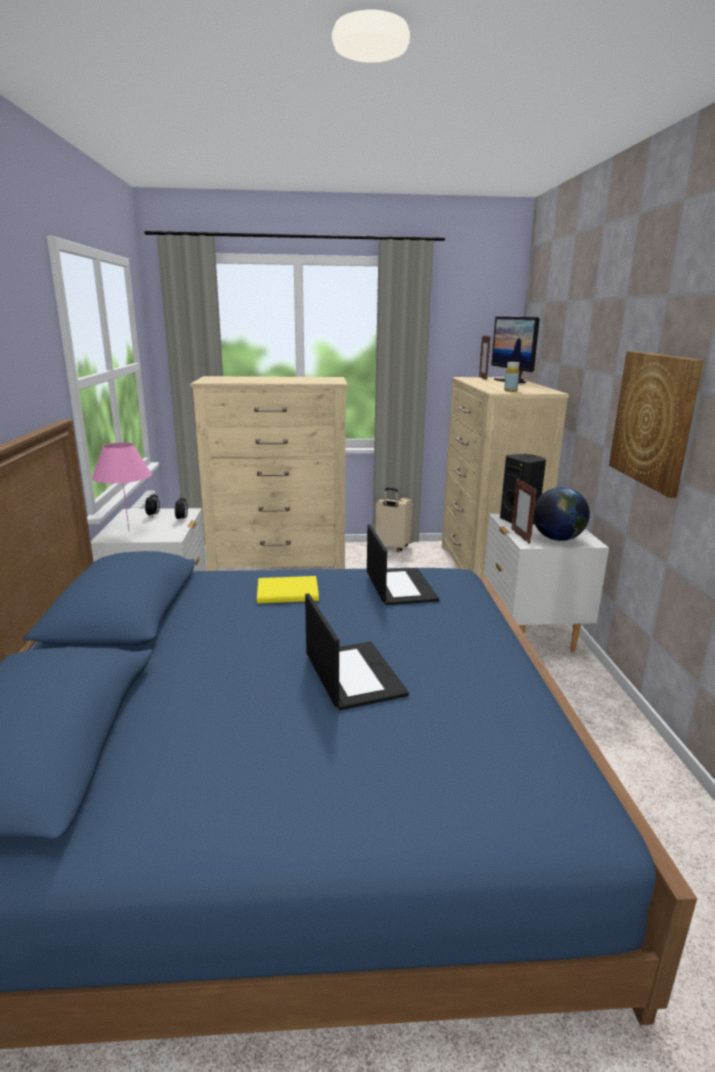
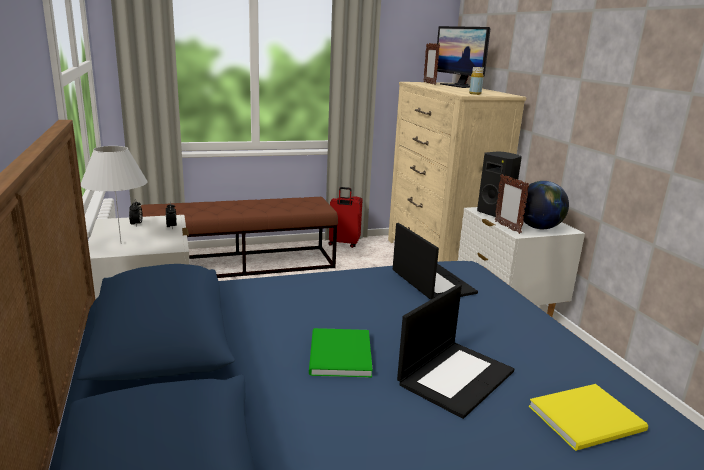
camera: 15 degrees left, 0 degrees up
pink table lamp [92,442,152,532] -> white table lamp [81,146,148,243]
beige dresser [190,376,348,571] -> brown bench [140,197,338,278]
yellow book [257,576,319,604] -> yellow book moved to [529,384,648,451]
laptop [305,593,409,710] -> laptop turned 75 degrees clockwise [397,284,515,419]
beige suitcase [375,488,413,552] -> red suitcase [328,187,363,248]
picture [609,351,704,498] -> none
none -> green book [309,328,373,378]

